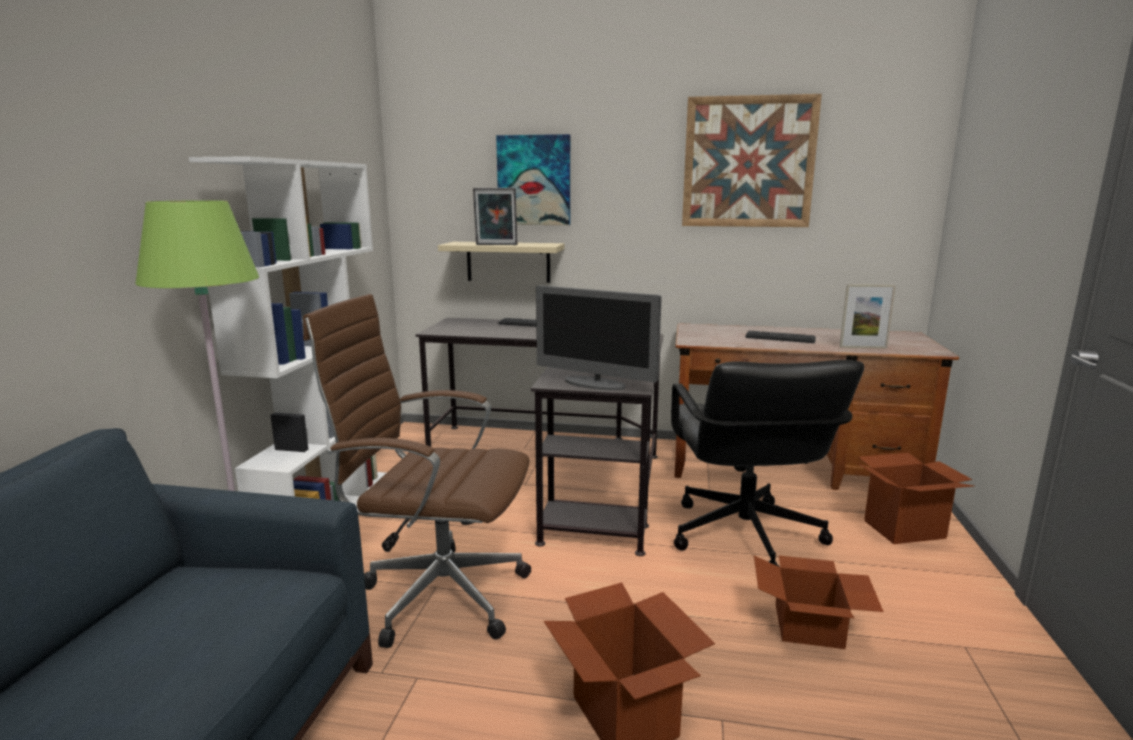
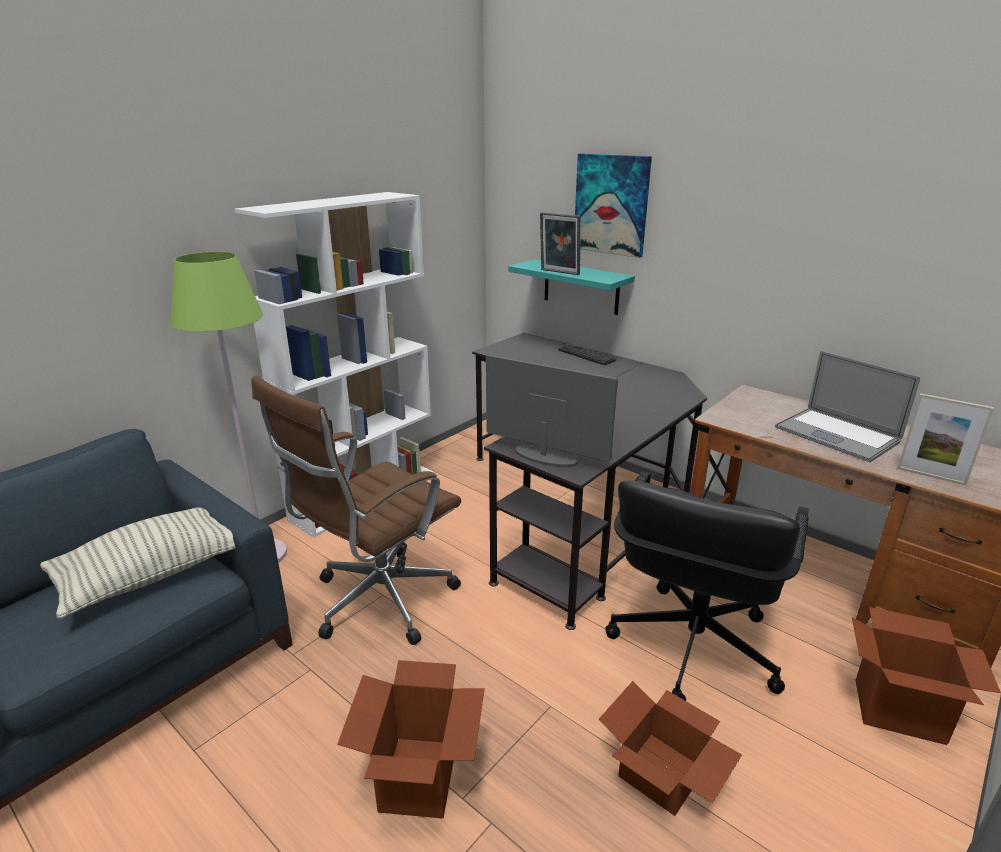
camera: 30 degrees right, 10 degrees up
brown office chair [303,294,531,648] -> brown office chair turned 90 degrees counterclockwise [251,376,461,645]
beige shelf [438,242,565,283] -> turquoise shelf [508,259,635,315]
monitor [536,285,662,390] -> monitor turned 150 degrees clockwise [486,354,618,467]
picture [682,94,822,227] -> none
keyboard [745,330,816,343] -> laptop [775,351,920,462]
none -> pillow [40,508,236,619]

